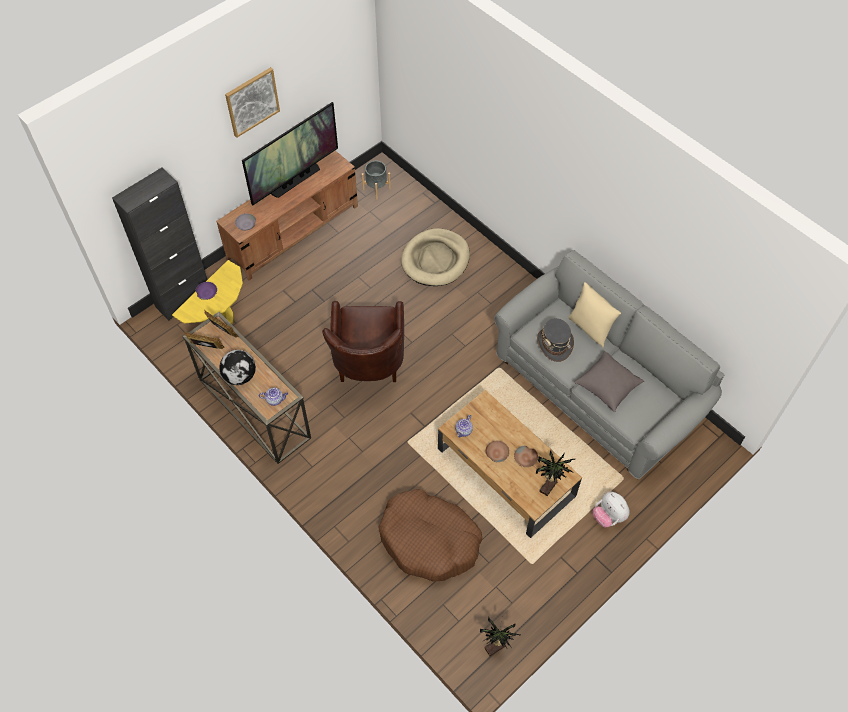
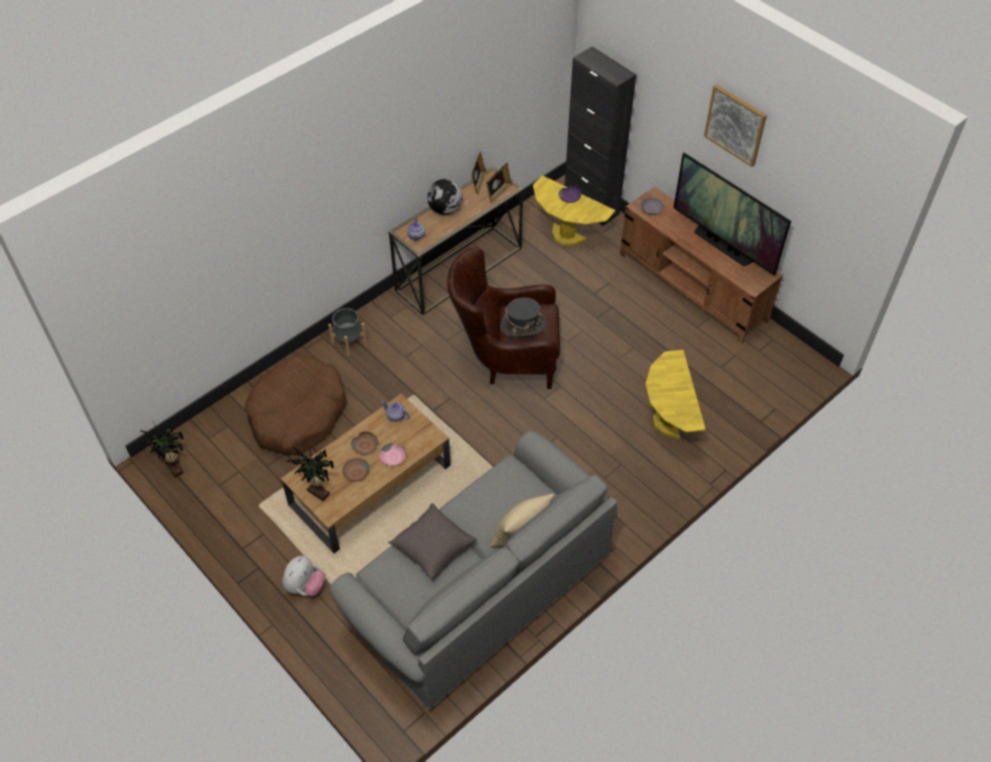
camera: 90 degrees right, 5 degrees down
grey planter [362,161,391,199] -> grey planter moved to [329,308,367,356]
beige dog bed [401,228,470,286] -> yellow side table [645,350,706,439]
grey hat [537,318,574,362] -> grey hat moved to [500,298,546,337]
plush toy [593,492,630,527] -> plush toy turned 150 degrees clockwise [282,556,325,596]
none -> pink bowl [379,443,407,466]

